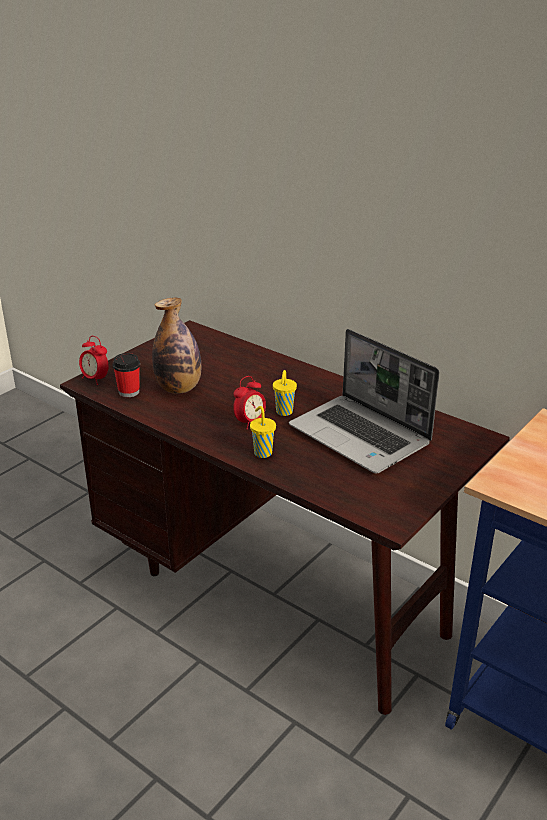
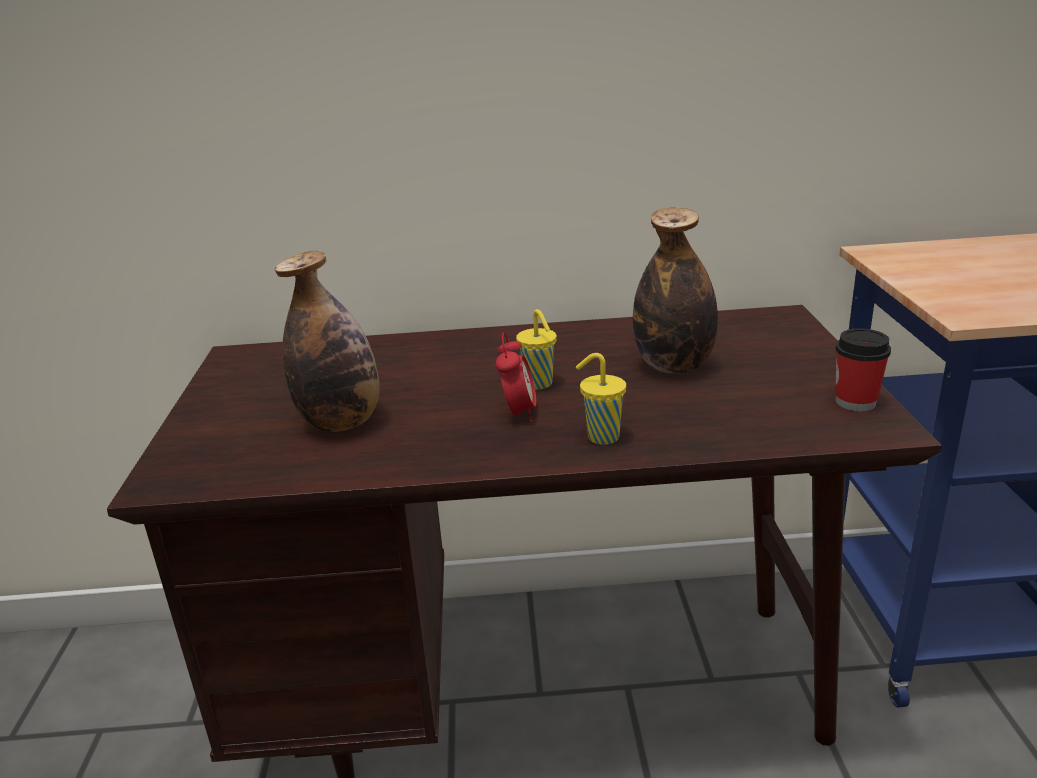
camera: 40 degrees left, 5 degrees down
alarm clock [79,336,108,385] -> none
cup [112,353,140,397] -> cup moved to [835,328,891,411]
laptop [289,329,440,473] -> bottle [633,207,718,374]

